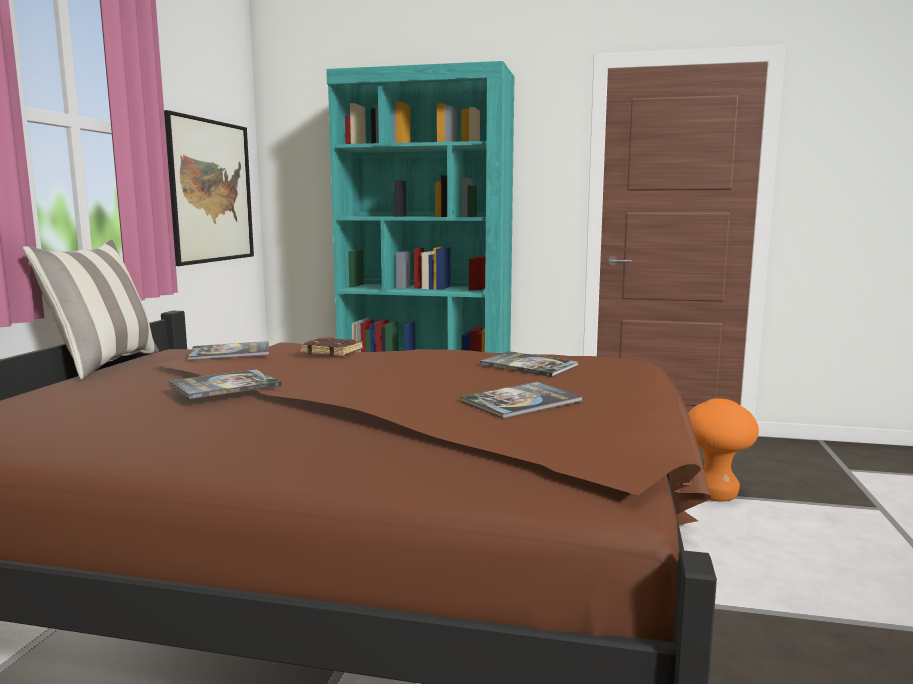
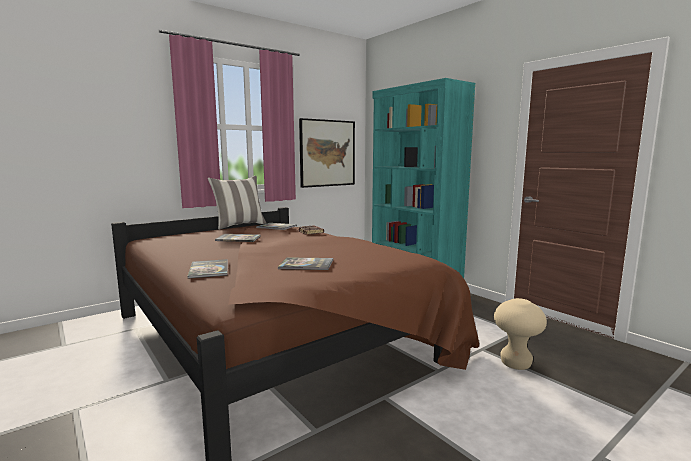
camera: 40 degrees right, 0 degrees up
book [480,351,578,377] -> book moved to [188,259,228,278]
orange stool [688,399,759,502] -> beige stool [494,298,547,370]

